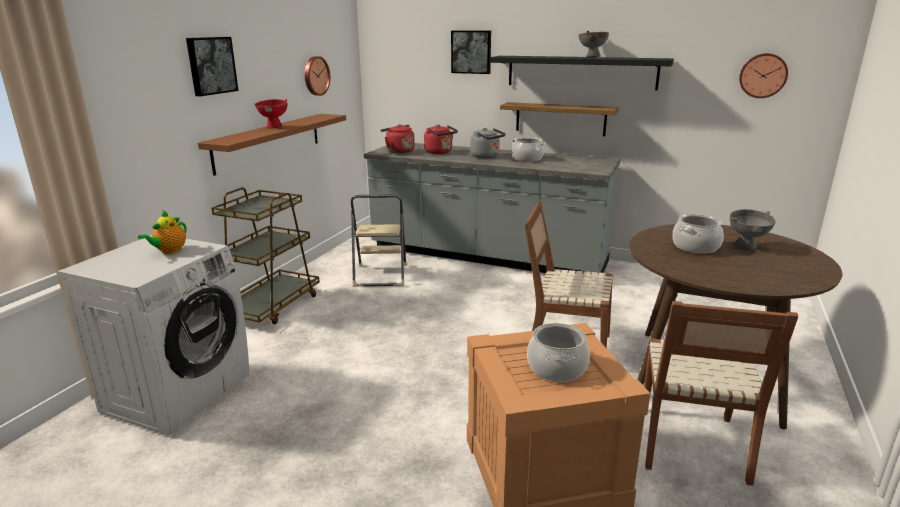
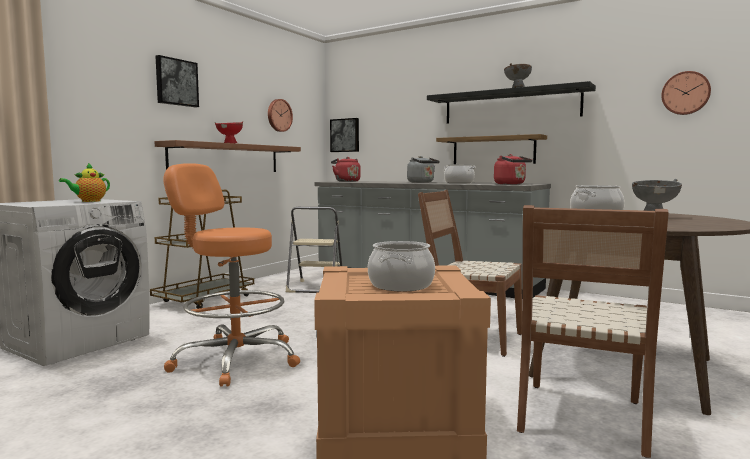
camera: 10 degrees right, 15 degrees down
red kettle [424,125,458,154] -> red kettle moved to [494,154,532,185]
picture [451,31,491,74] -> picture moved to [330,118,359,152]
none -> orange stool [163,163,300,386]

